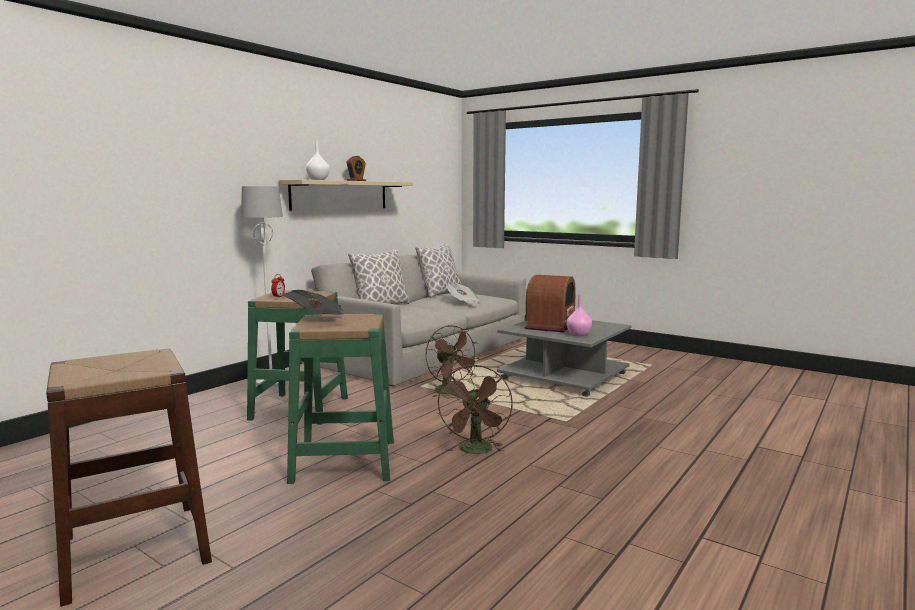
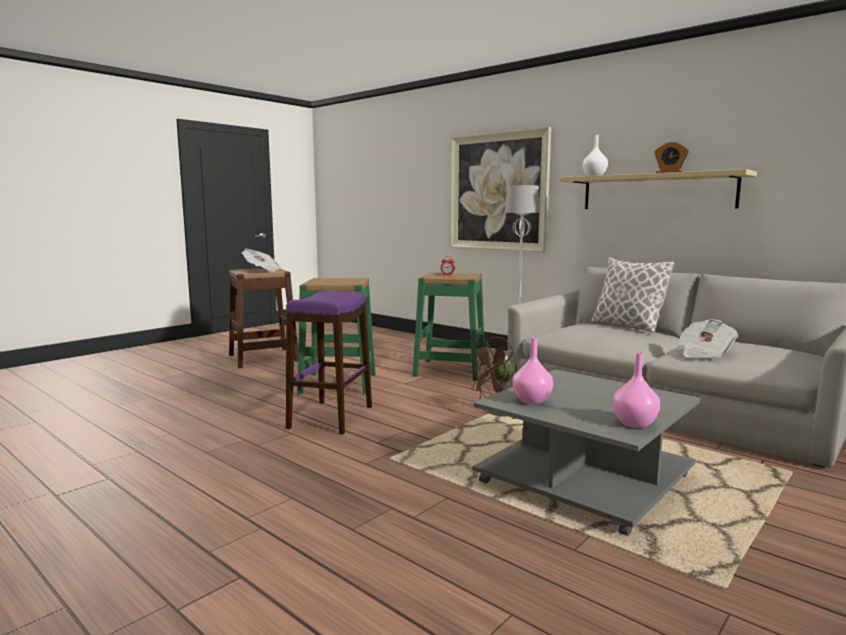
camera: 95 degrees right, 0 degrees up
newspaper [283,290,344,315] -> newspaper moved to [242,249,281,272]
pillow [415,243,461,298] -> none
brown fan [437,365,513,454] -> purple stool [286,291,372,435]
radio [525,275,576,332] -> none
none -> picture [450,127,551,252]
none -> pink vase [613,353,660,428]

